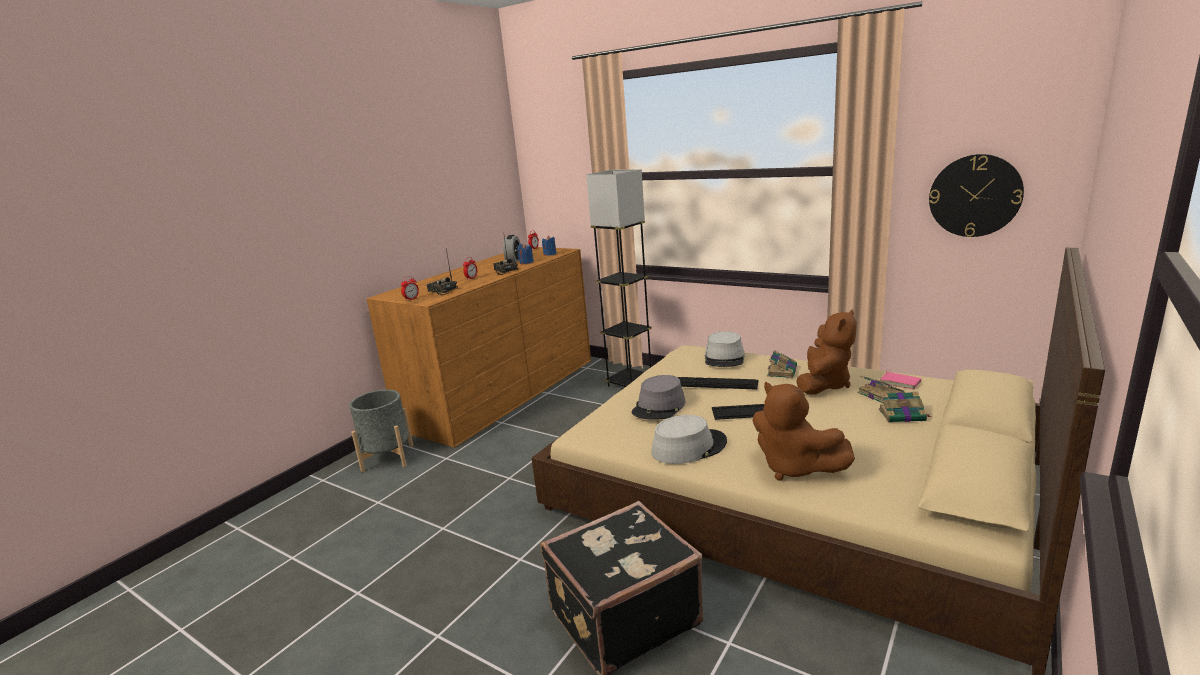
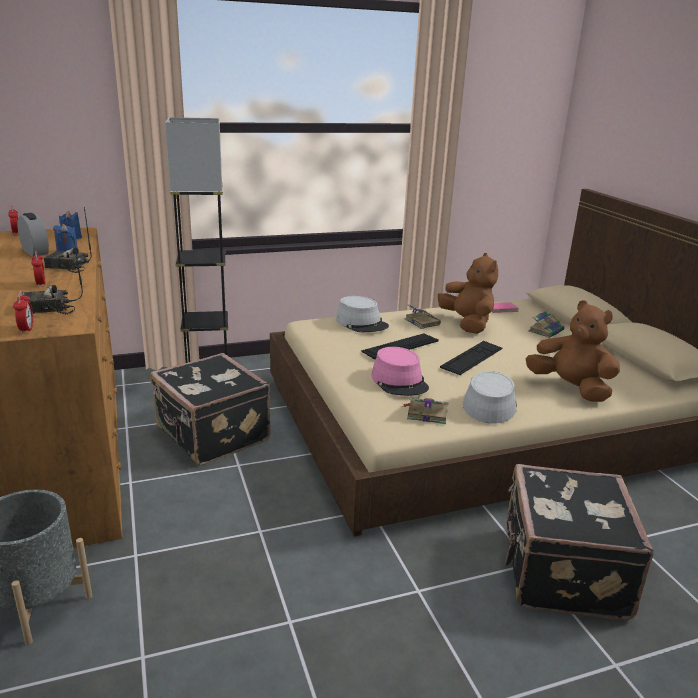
camera: 55 degrees left, 5 degrees up
grey hat [632,375,685,420] -> pink hat [372,347,429,396]
brown plush toy [752,382,855,481] -> brown plush toy turned 135 degrees counterclockwise [525,300,620,402]
book [857,375,905,404] -> book moved to [402,398,448,424]
wall clock [929,154,1024,237] -> none
none -> black suitcase [150,353,271,465]

